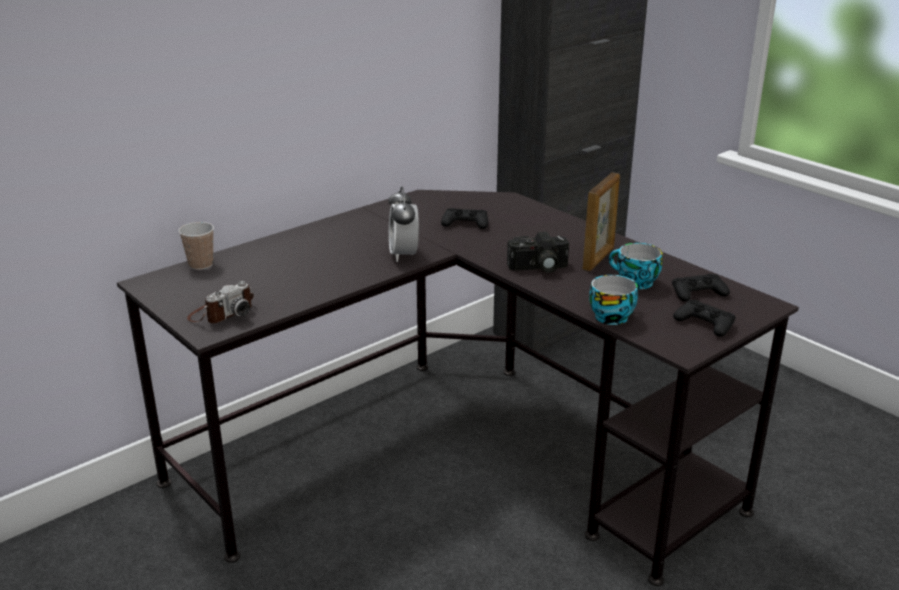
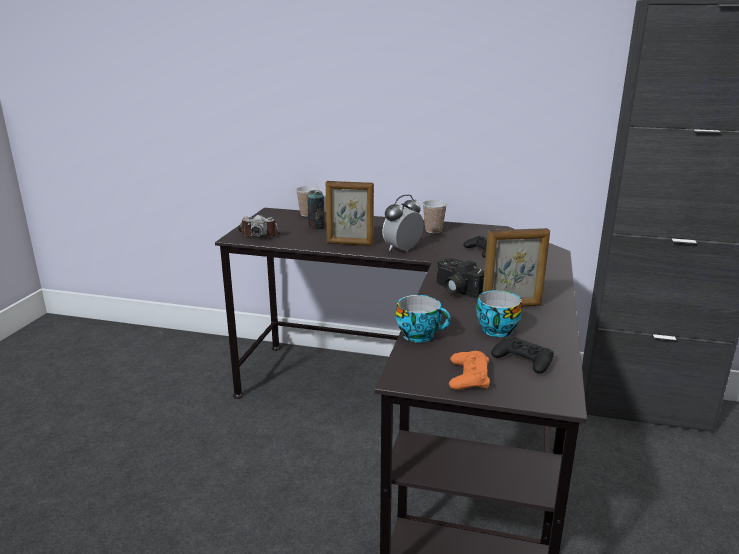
camera: 55 degrees right, 5 degrees down
black game controller [673,300,736,336] -> orange game controller [449,351,490,390]
none -> can [307,190,325,230]
none -> picture frame [326,181,374,246]
none -> cup [422,200,447,233]

